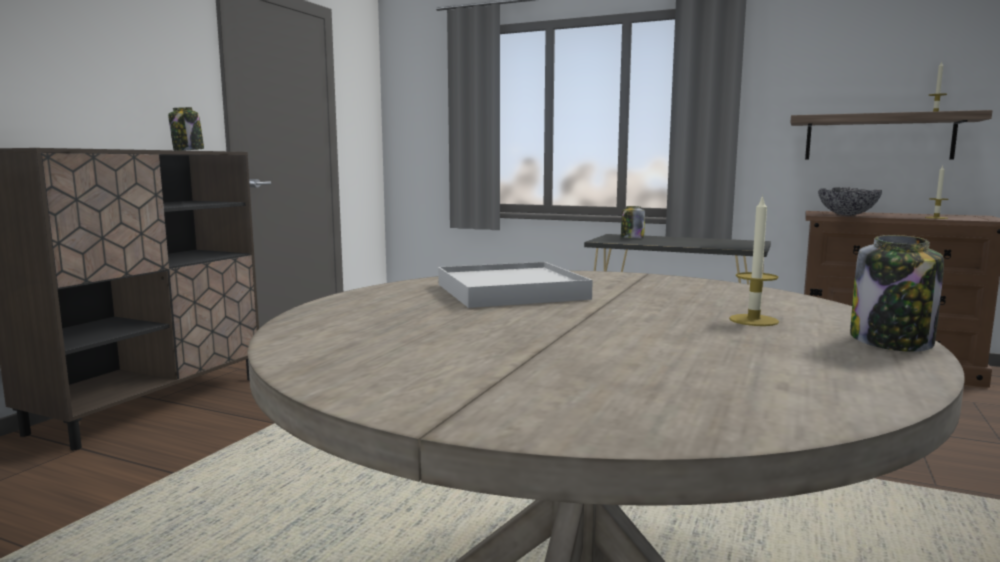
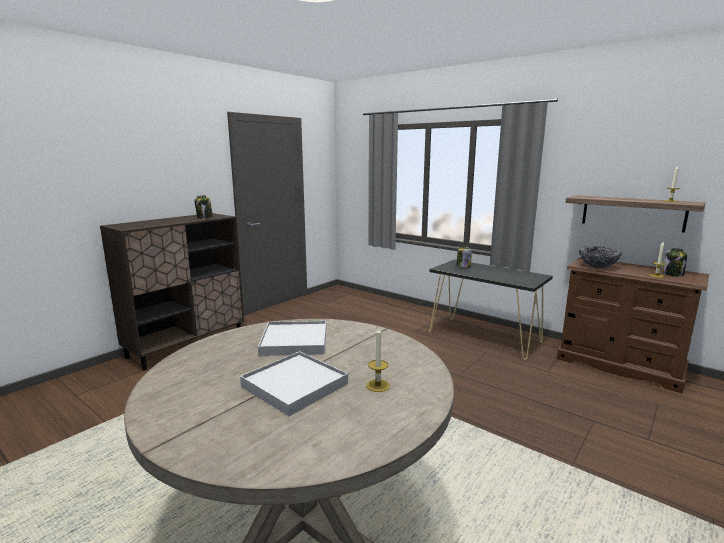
camera: 15 degrees right, 5 degrees up
jar [850,235,944,352] -> jar moved to [662,248,687,277]
none -> white tray [240,351,348,416]

